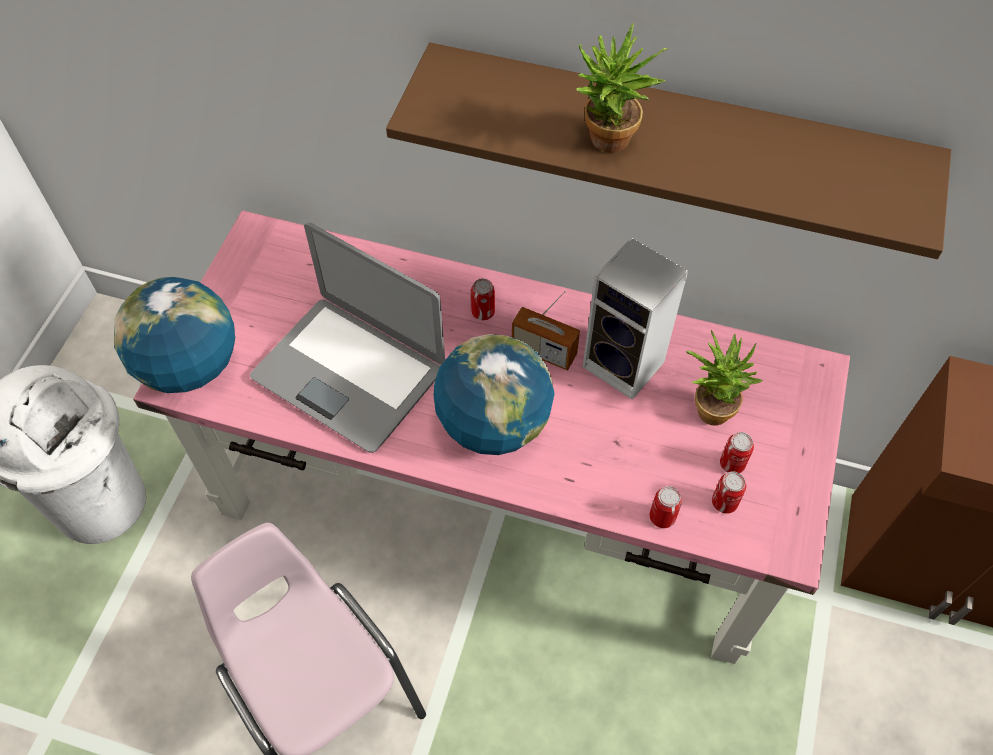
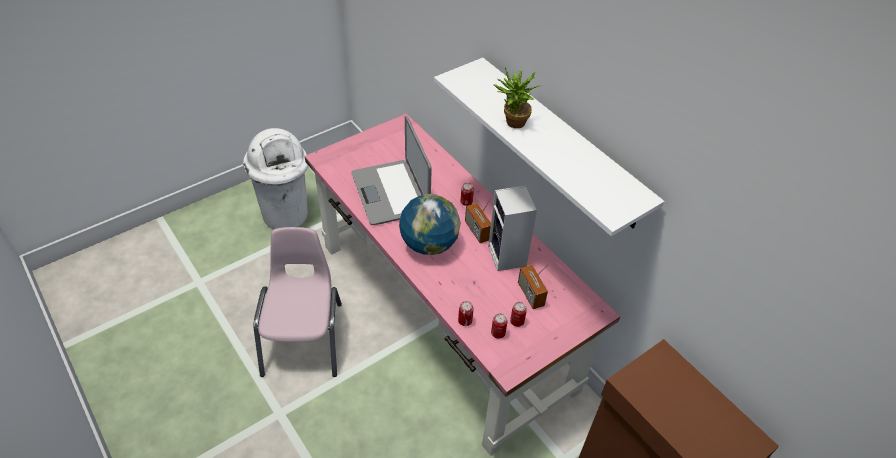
camera: 35 degrees right, 10 degrees down
globe [114,277,235,393] -> none
brown shelf [386,43,951,259] -> white shelf [434,58,664,236]
potted plant [686,330,763,426] -> radio [518,264,548,309]

